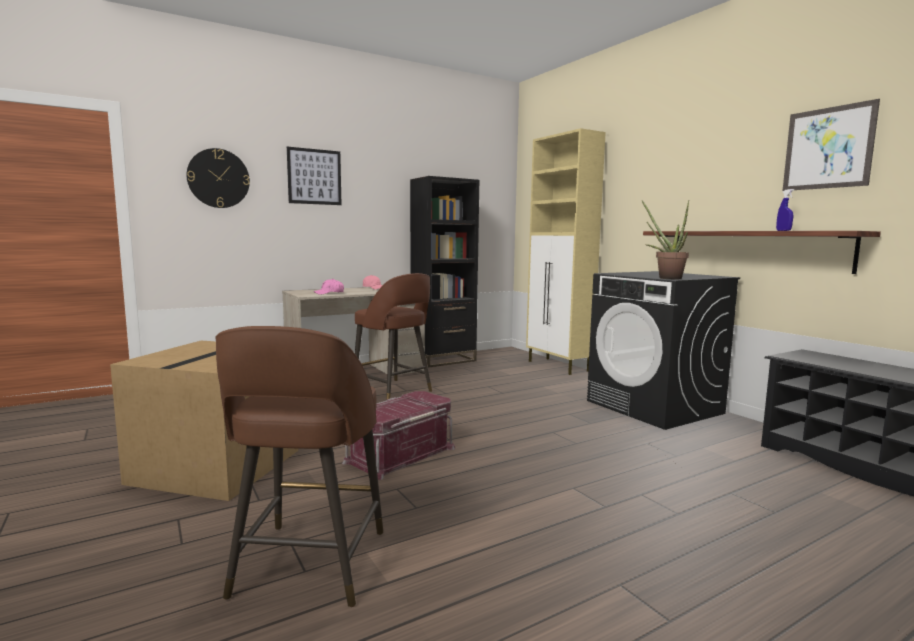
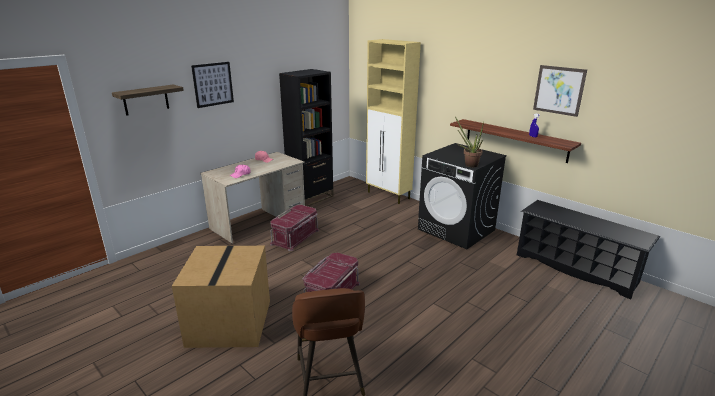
camera: 15 degrees left, 15 degrees up
wall clock [187,148,250,208] -> shelf [112,84,184,116]
brown stool [355,273,432,400] -> red storage box [270,205,319,251]

